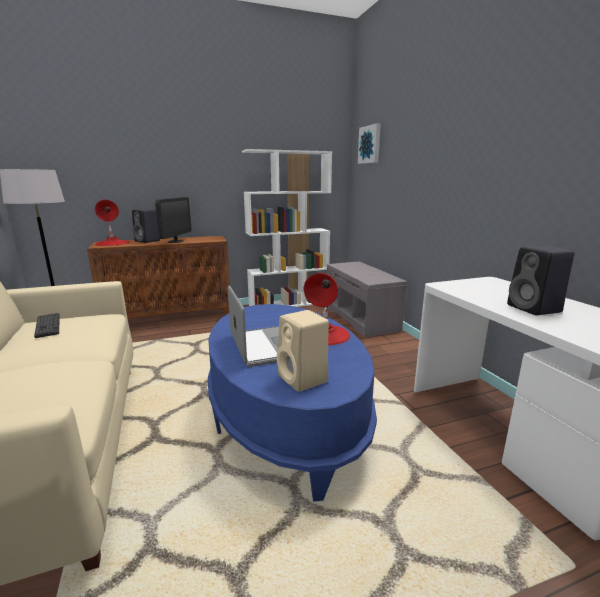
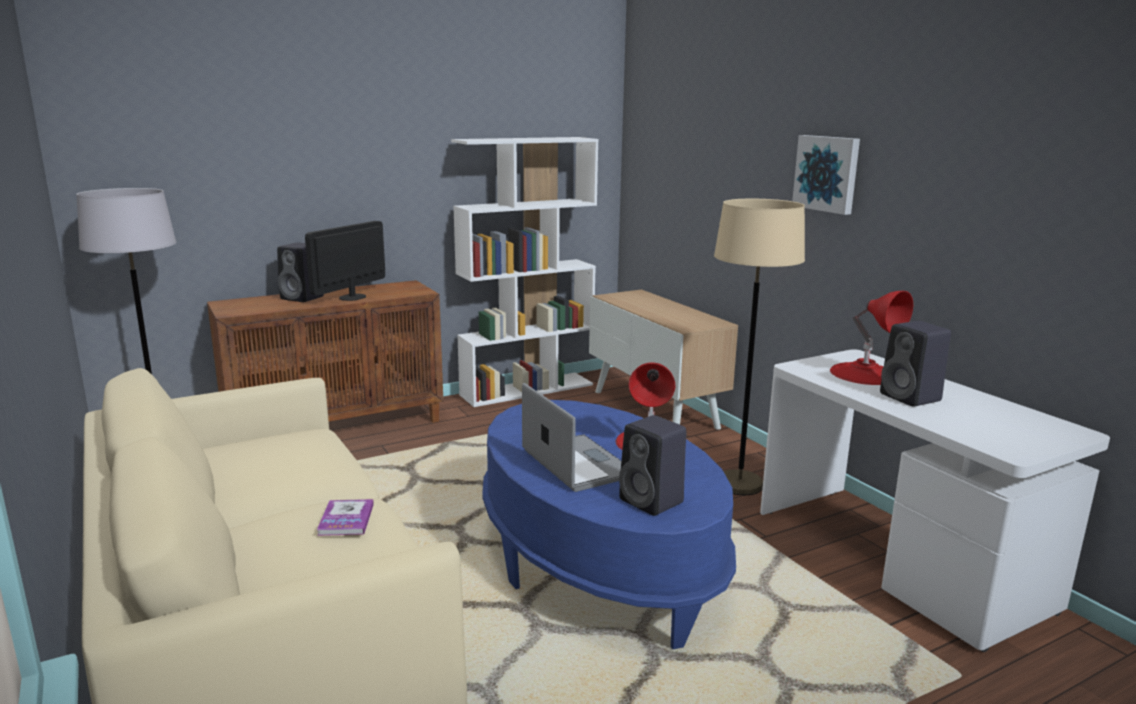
camera: 10 degrees left, 0 degrees up
keyboard [34,313,60,338] -> none
red table lamp [95,199,130,246] -> red table lamp moved to [830,291,913,385]
monitor [155,197,192,243] -> monitor turned 150 degrees counterclockwise [305,221,385,301]
beige speaker [277,310,329,392] -> black speaker [619,415,686,516]
grey bench [326,262,407,337] -> cabinet [589,289,738,430]
picture [358,123,381,164] -> picture moved to [792,135,860,215]
none -> book [317,499,374,536]
none -> beige floor lamp [714,199,805,495]

